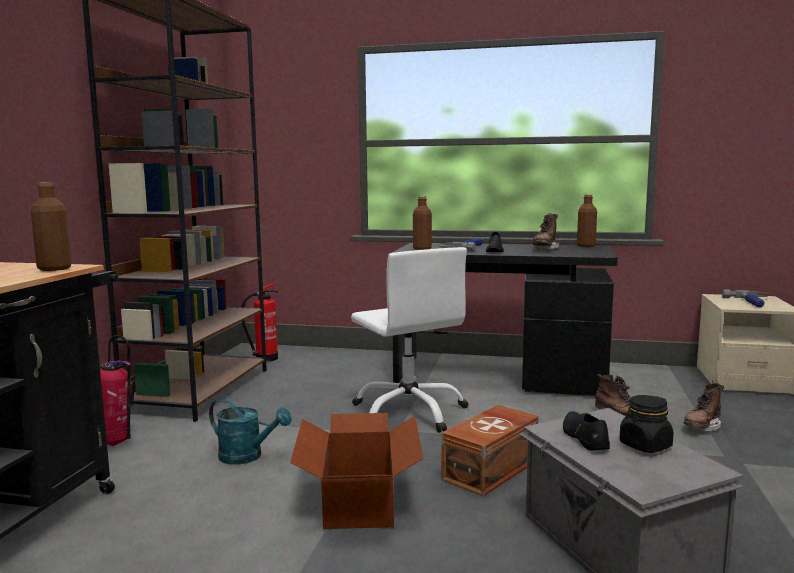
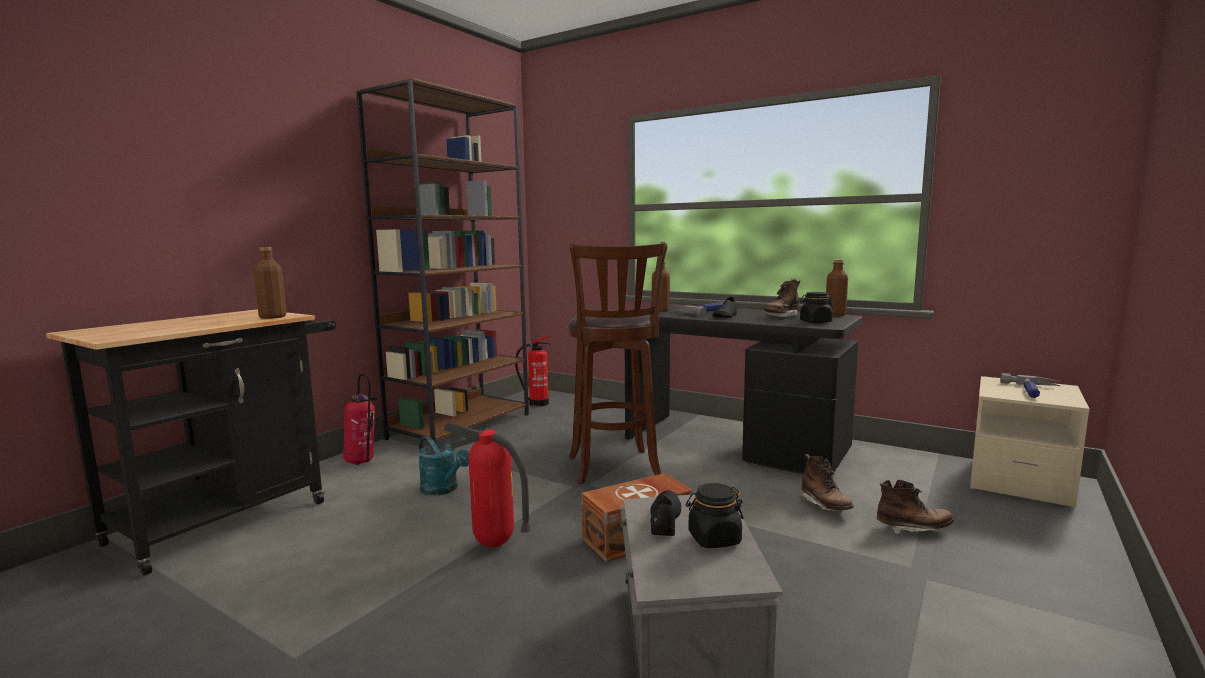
camera: 20 degrees right, 0 degrees up
cardboard box [290,413,423,529] -> fire extinguisher [444,422,531,547]
white office chair [351,247,468,433] -> brown stool [568,242,667,484]
brown boot [682,380,724,432] -> brown boot turned 150 degrees counterclockwise [876,480,954,534]
none -> black jar [800,292,833,323]

